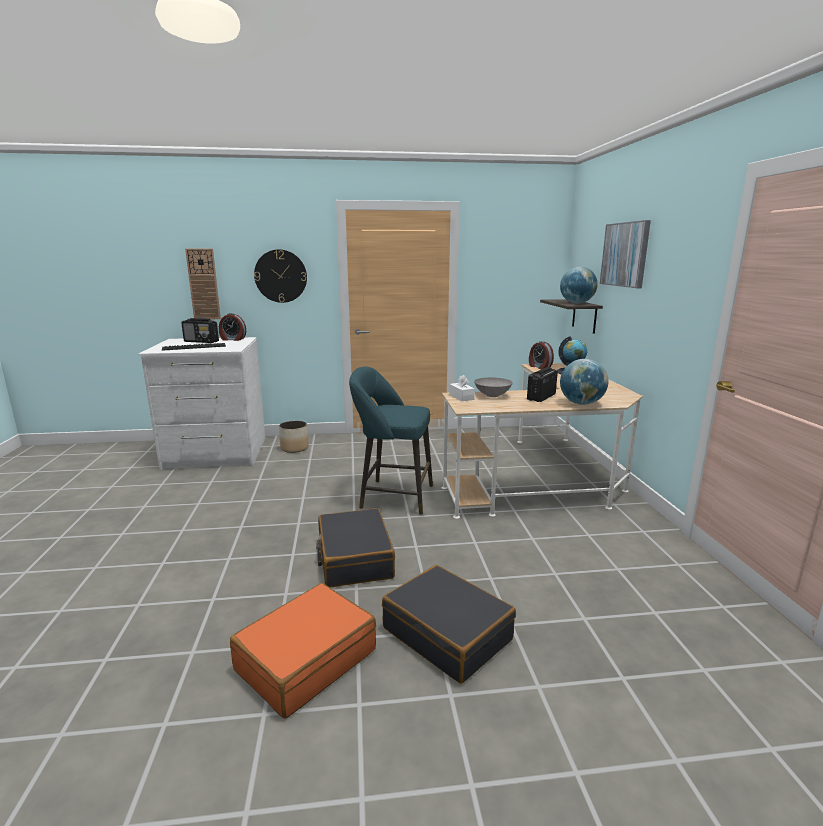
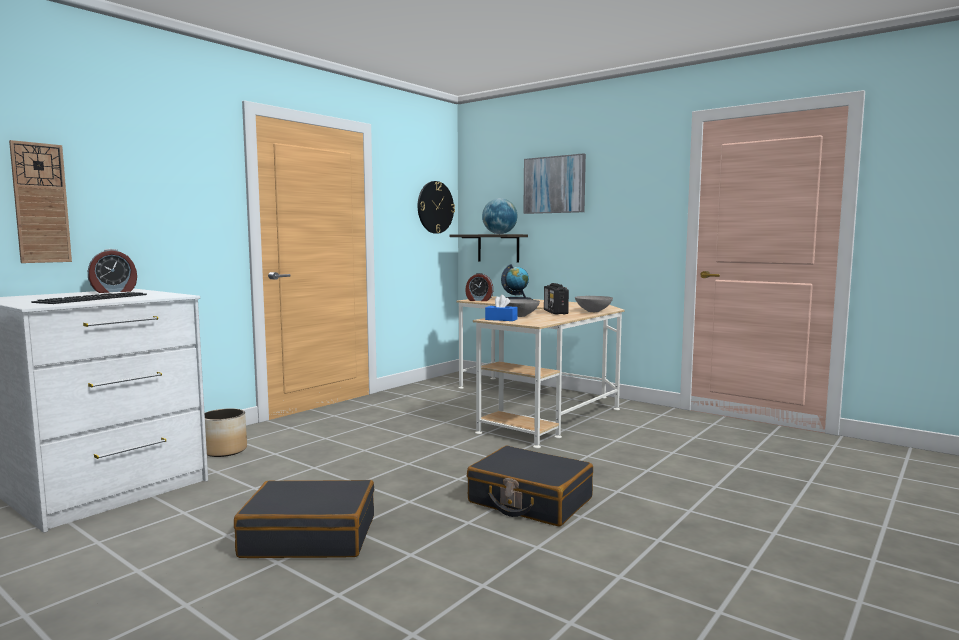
camera: 45 degrees left, 10 degrees down
radio [181,318,219,343] -> none
orange suitcase [230,583,376,719] -> none
wall clock [254,249,307,303] -> wall clock moved to [418,181,455,234]
turquoise stool [349,367,433,515] -> none
black suitcase [382,565,516,683] -> black suitcase moved to [234,480,374,558]
white tissue box [449,375,475,401] -> blue tissue box [485,295,518,321]
globe [560,359,609,405] -> grey bowl [575,296,613,312]

